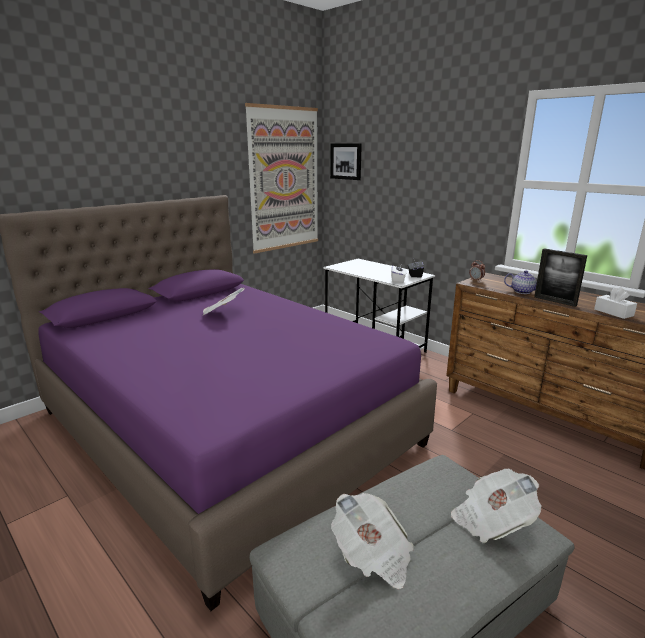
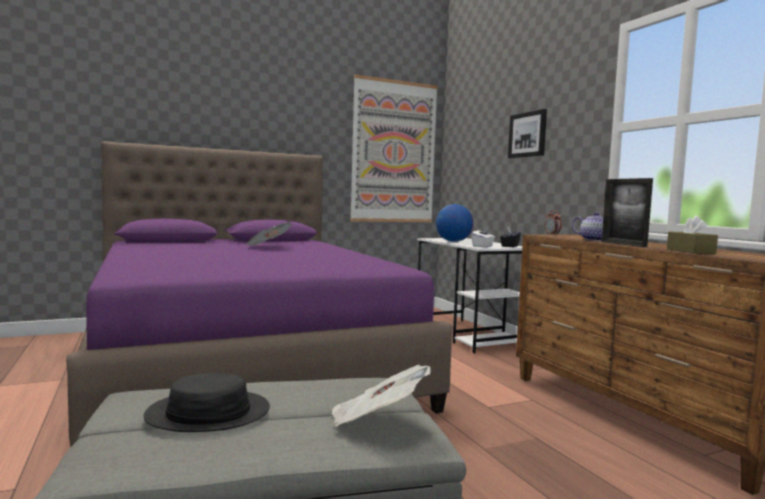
camera: 20 degrees right, 15 degrees down
picture [330,143,362,180] -> picture moved to [508,109,547,158]
newspaper [331,493,414,589] -> black hat [144,373,270,432]
white tissue box [594,287,637,319] -> brown tissue box [667,215,718,254]
none -> globe [436,204,474,242]

